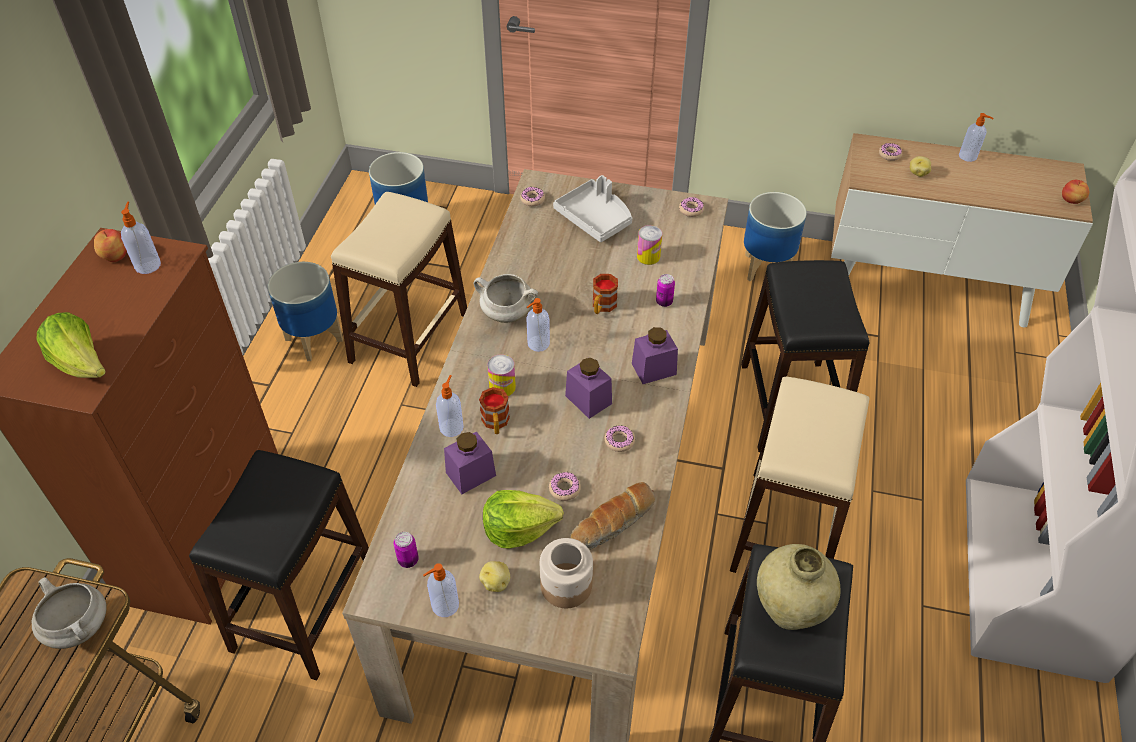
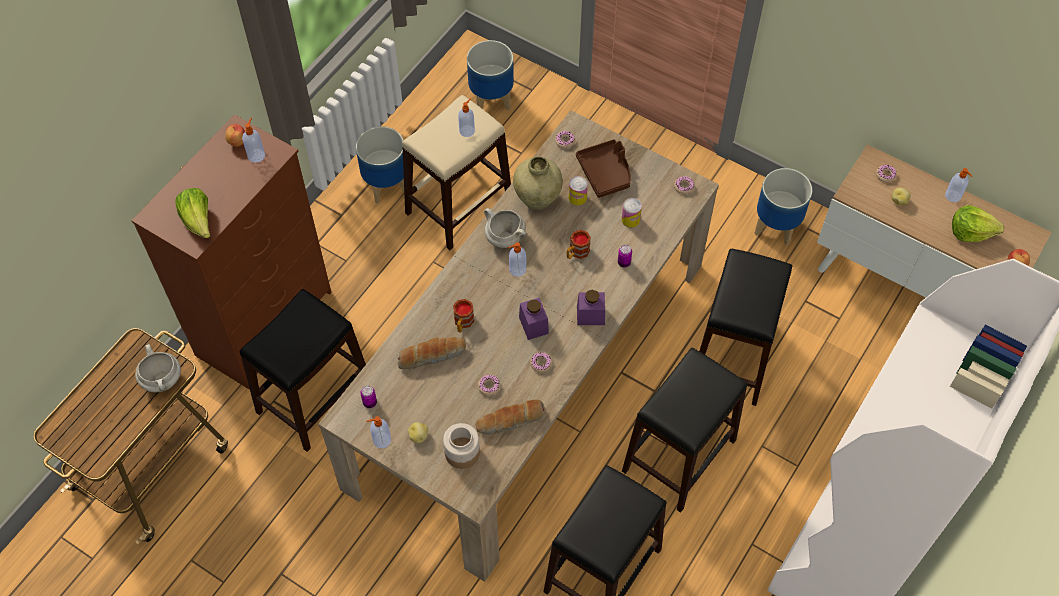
camera: 20 degrees right, 10 degrees up
soap dispenser [436,375,464,437] -> soap dispenser moved to [458,98,475,137]
purple jar [444,431,496,494] -> bread [397,337,466,369]
lettuce [483,490,564,548] -> lettuce moved to [952,205,1004,242]
can [488,354,516,396] -> can moved to [569,176,588,206]
grey tray [553,175,632,242] -> brown tray [576,139,631,198]
beige stool [730,377,870,573] -> black stool [622,348,748,513]
beige vase [757,544,841,630] -> beige vase moved to [513,156,563,210]

